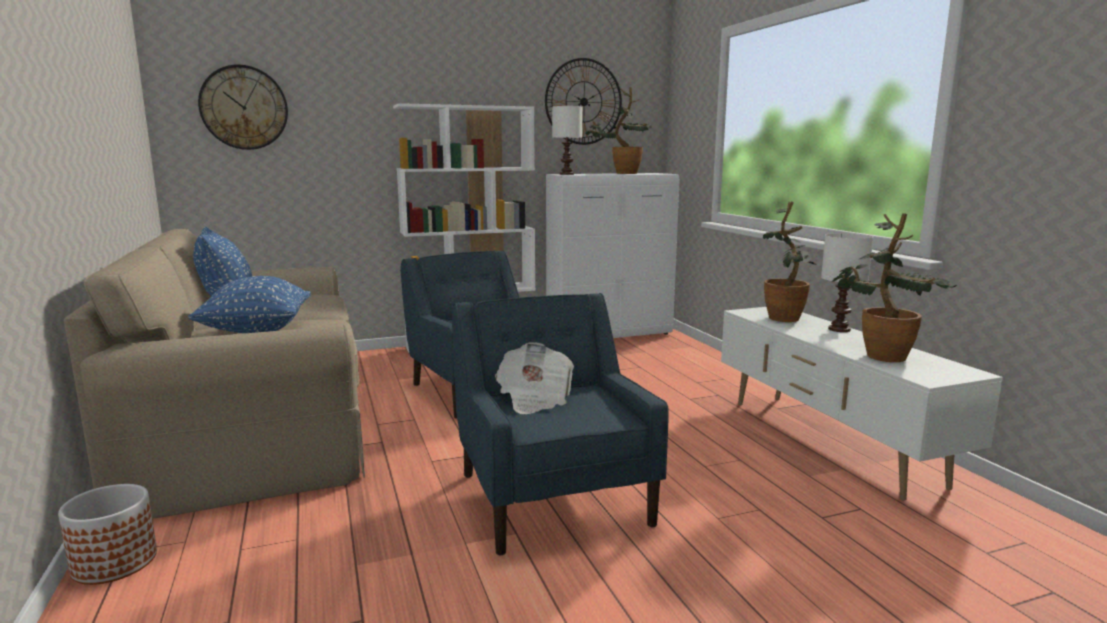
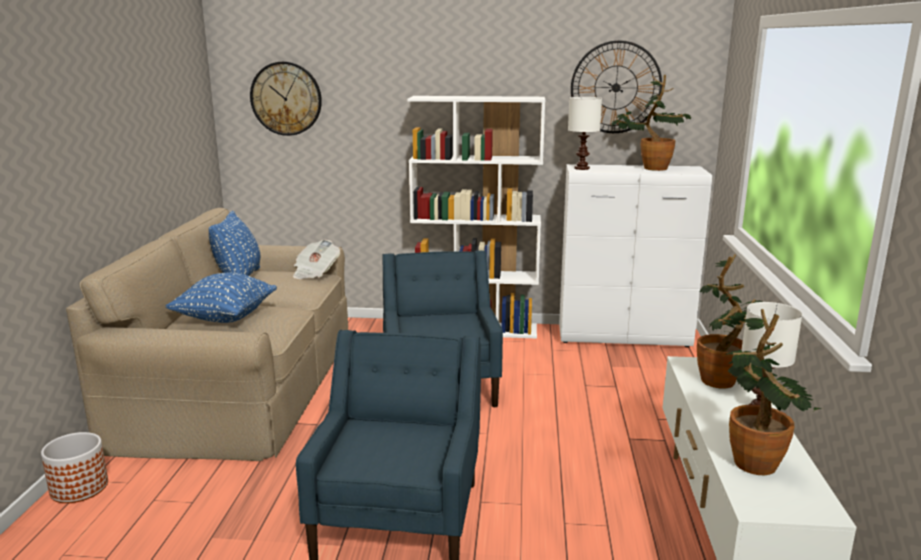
camera: 25 degrees right, 5 degrees up
newspaper [495,342,574,414] -> newspaper moved to [293,240,340,279]

